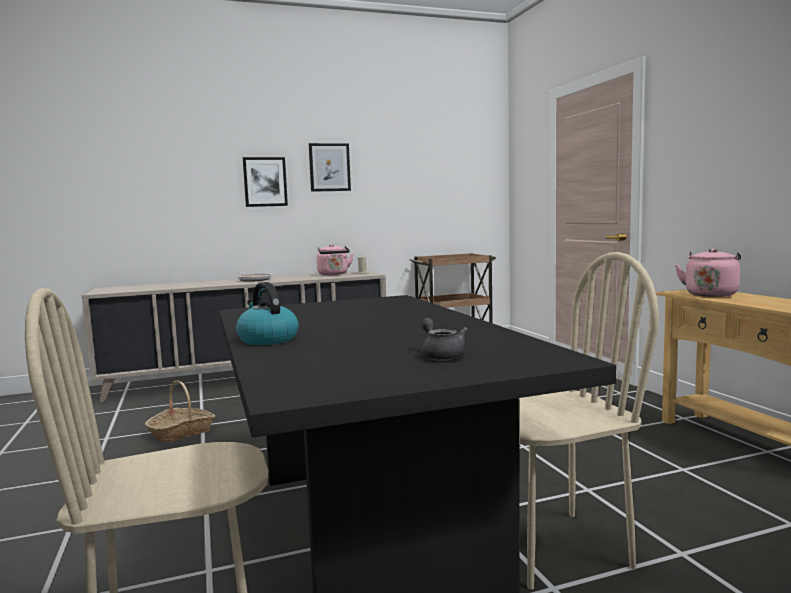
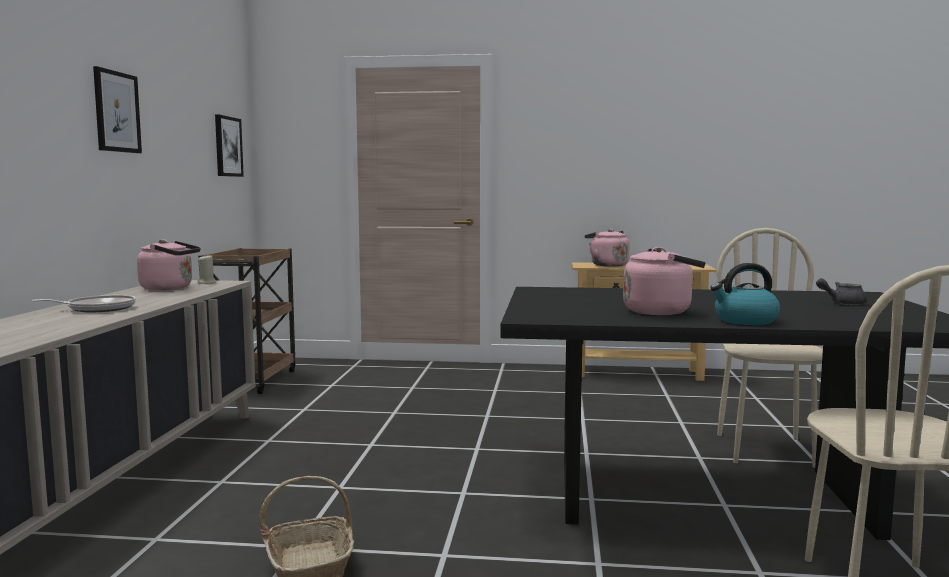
camera: 65 degrees left, 0 degrees up
picture [243,157,288,207] -> picture moved to [215,115,244,177]
none -> pink kettle [623,247,706,315]

